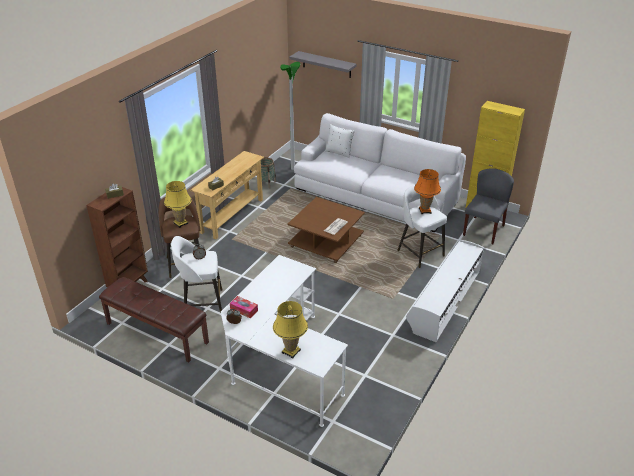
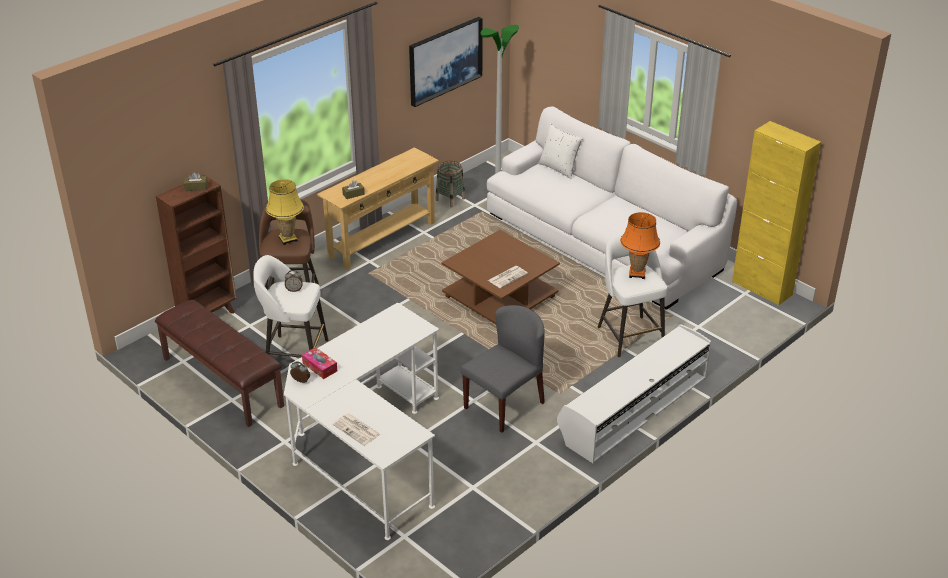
camera: 15 degrees right, 0 degrees up
yellow table lamp [273,301,308,359] -> newspaper [332,414,381,446]
grey shelf [289,51,357,78] -> none
grey chair [463,168,514,244] -> grey chair moved to [461,305,545,433]
none -> picture [409,17,483,107]

